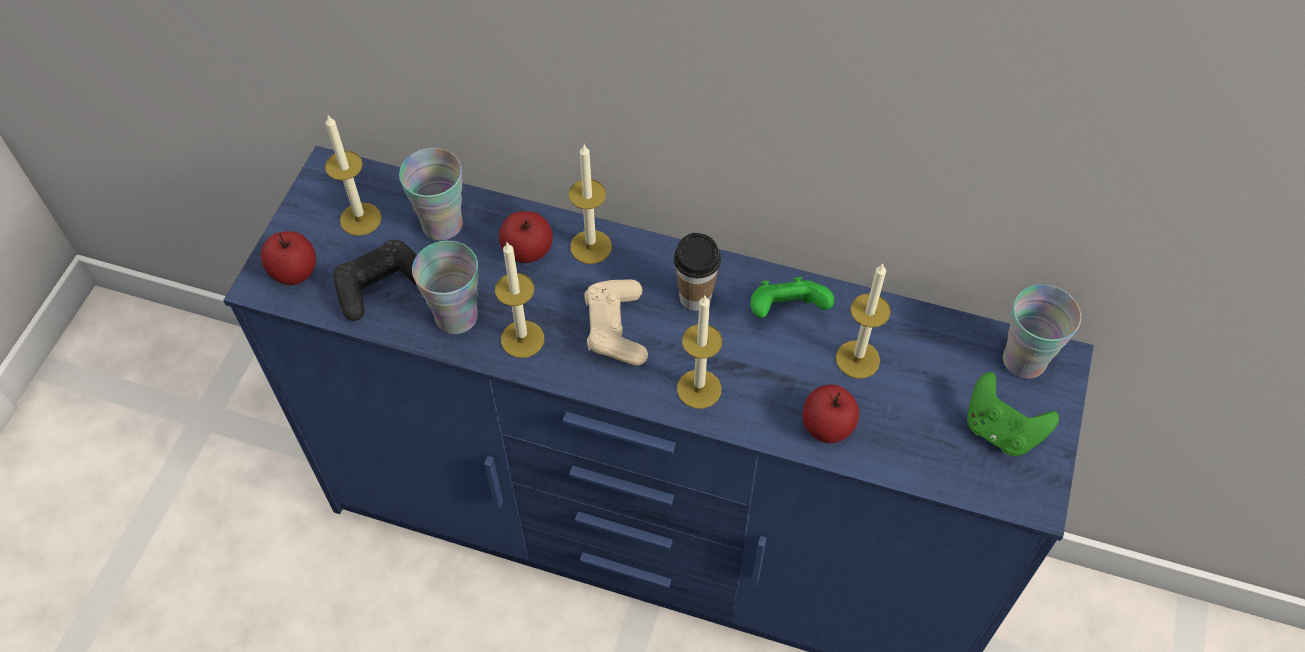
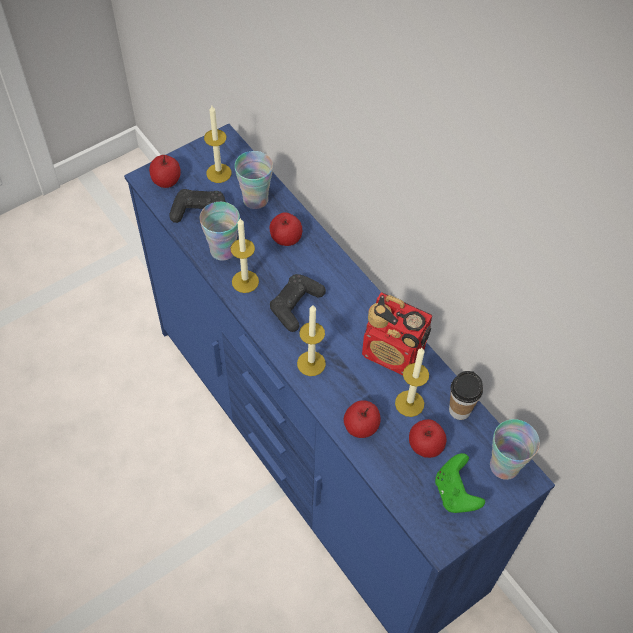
camera: 35 degrees right, 0 degrees up
candle [569,145,612,264] -> none
beige game controller [585,280,648,366] -> black game controller [270,274,326,332]
cup [674,233,721,311] -> cup moved to [449,371,483,420]
green game controller [751,277,834,318] -> radio [362,292,432,375]
none -> apple [409,419,446,458]

